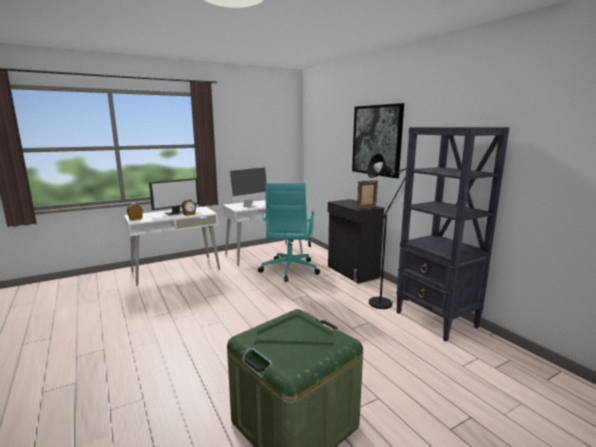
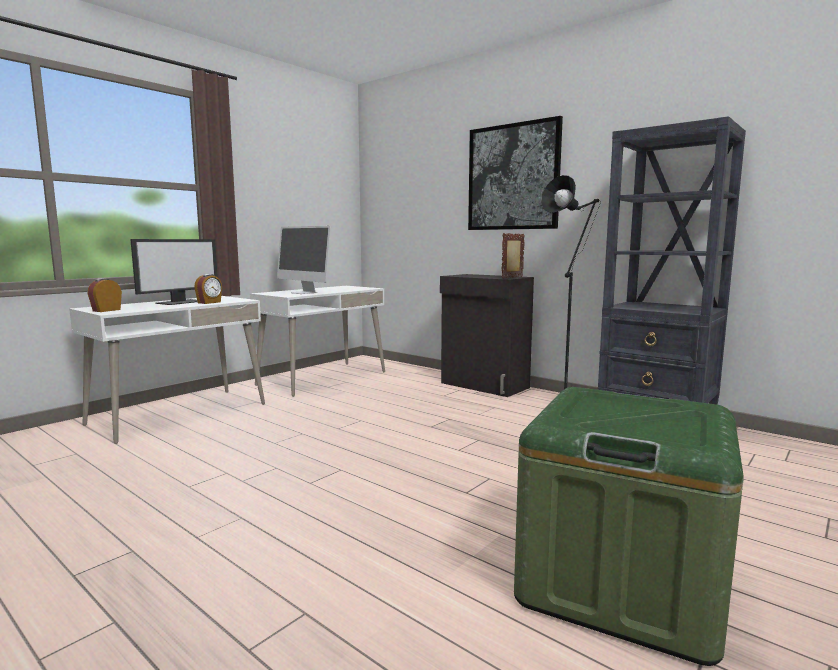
camera: 20 degrees left, 5 degrees down
monitor [228,166,268,208] -> monitor turned 105 degrees clockwise [277,226,331,294]
turquoise office chair [258,182,320,282] -> none

